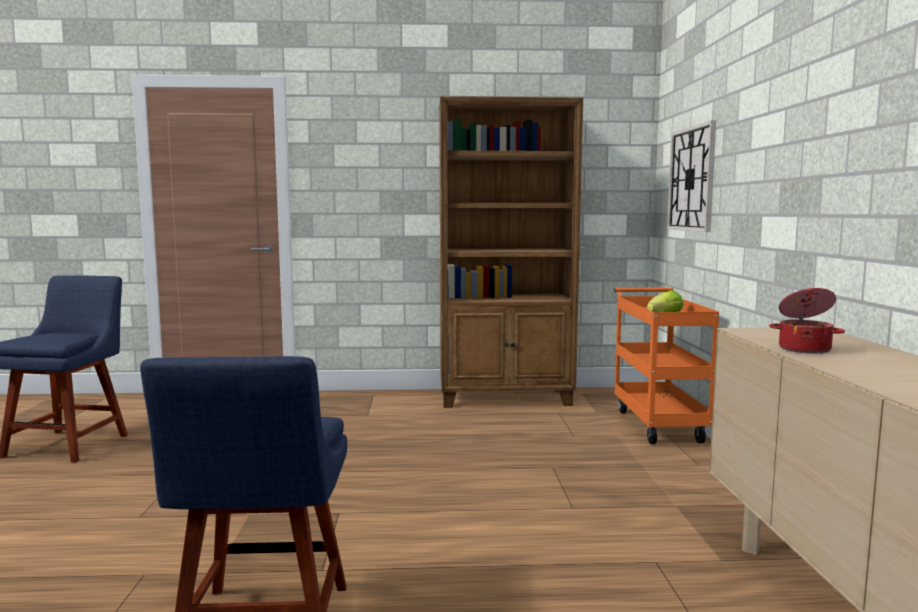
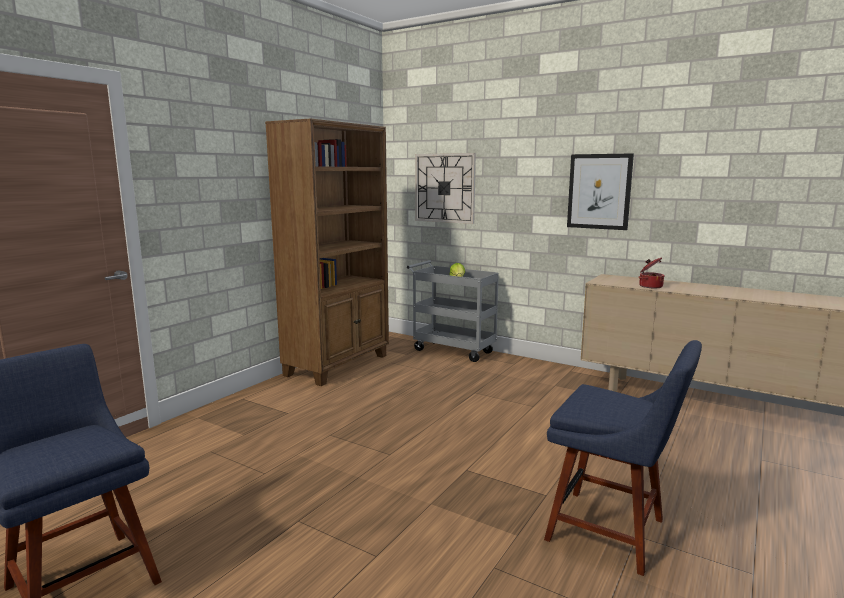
camera: 55 degrees left, 5 degrees up
orange cart [614,287,719,444] -> grey cart [407,260,499,362]
none -> picture [567,153,634,230]

